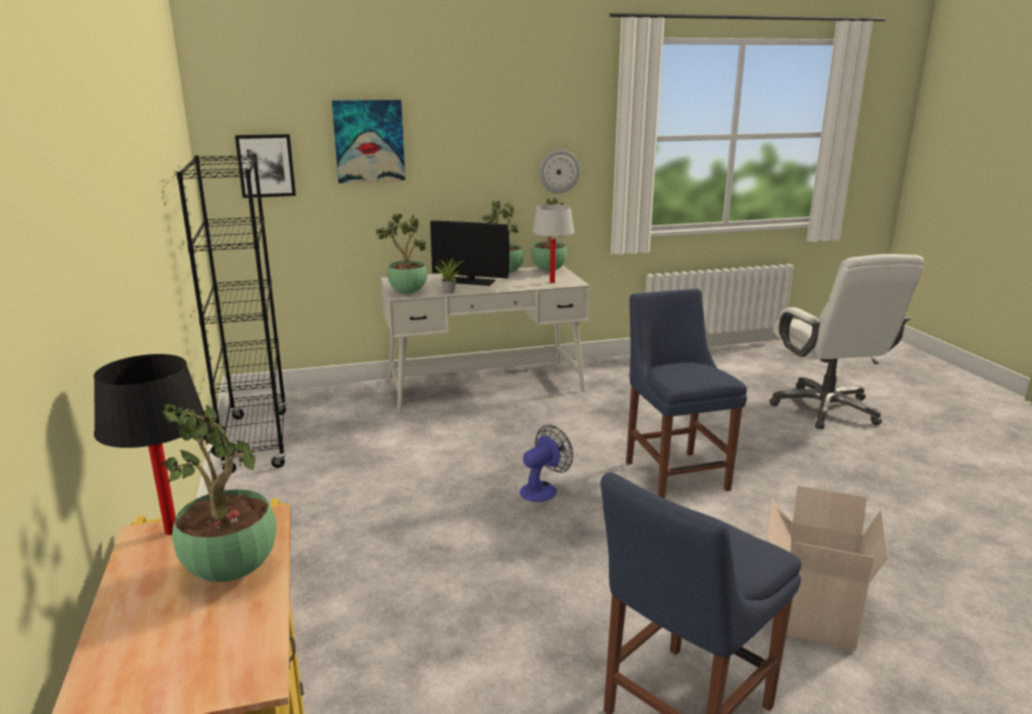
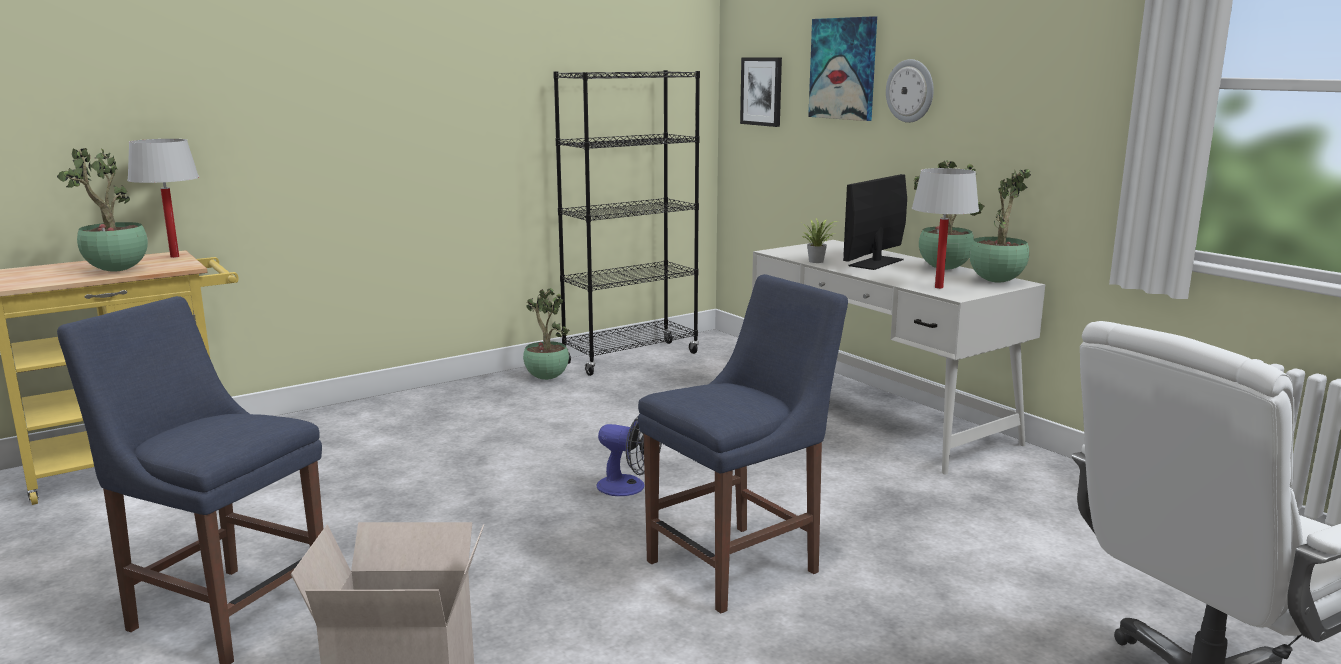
camera: 70 degrees right, 5 degrees down
black table lamp [94,354,204,535] -> white table lamp [127,139,199,258]
potted plant [376,214,427,294] -> potted plant moved to [523,288,569,380]
monitor [430,221,509,286] -> monitor turned 45 degrees clockwise [843,174,907,270]
wall clock [539,150,580,194] -> wall clock moved to [886,59,934,123]

